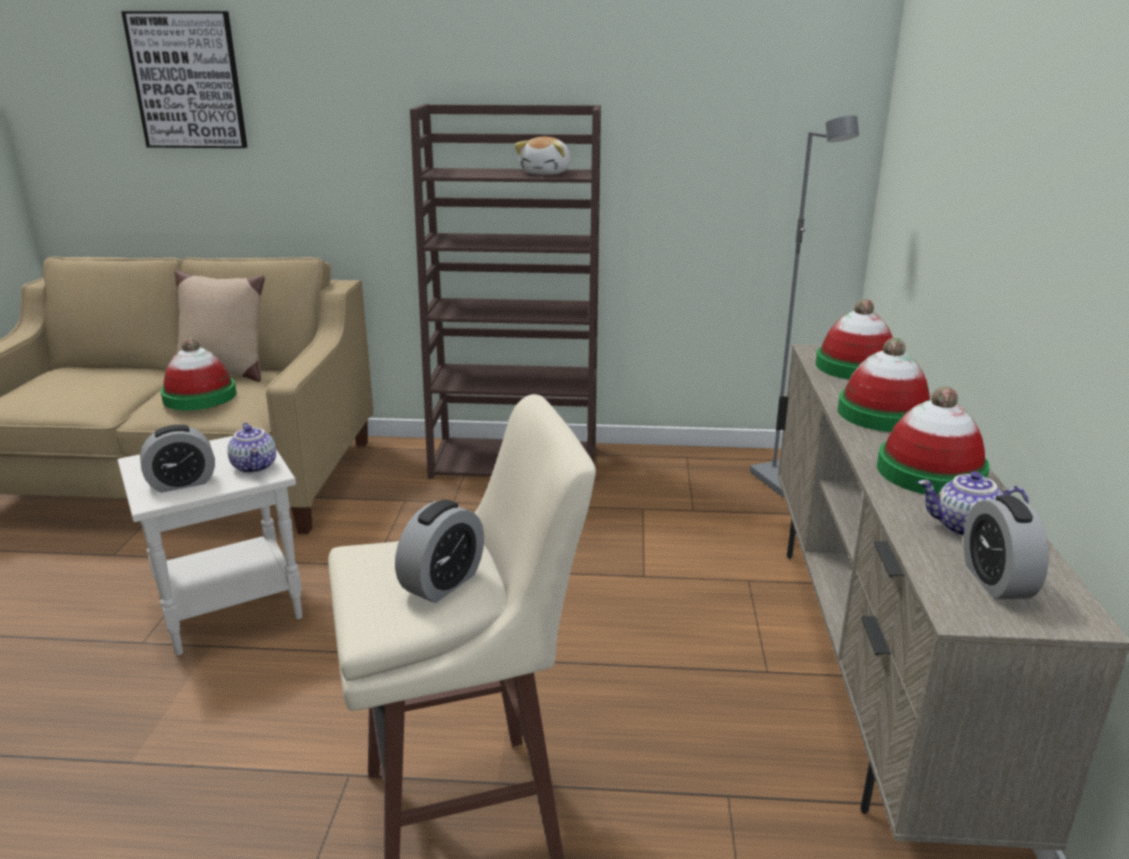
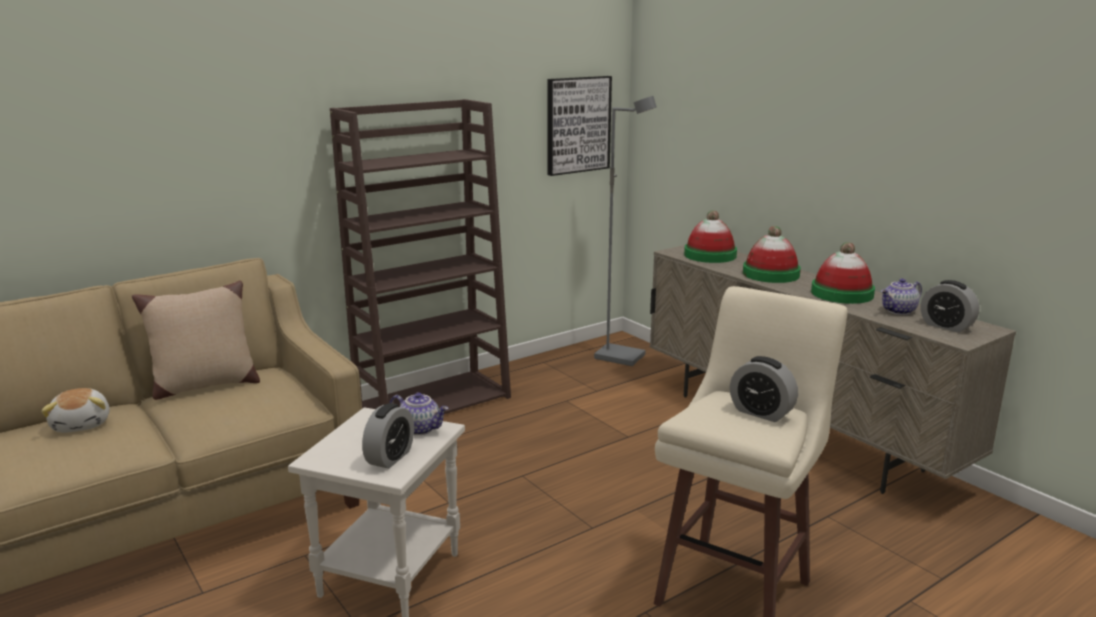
camera: 40 degrees left, 5 degrees down
picture [121,11,247,148] -> picture moved to [548,76,612,176]
hat [161,338,236,410] -> none
alarm clock [395,499,484,603] -> alarm clock turned 135 degrees clockwise [730,356,798,422]
plush toy [514,137,571,175] -> plush toy moved to [41,388,110,433]

